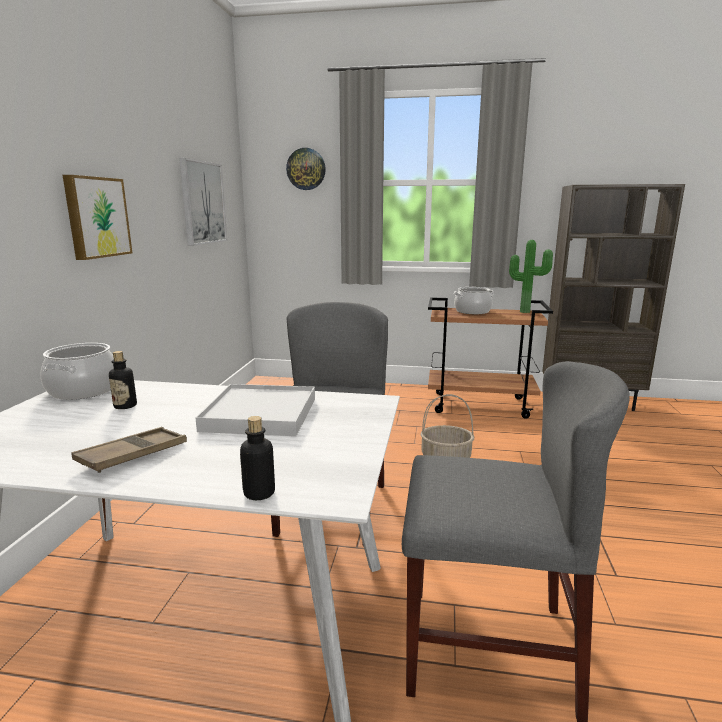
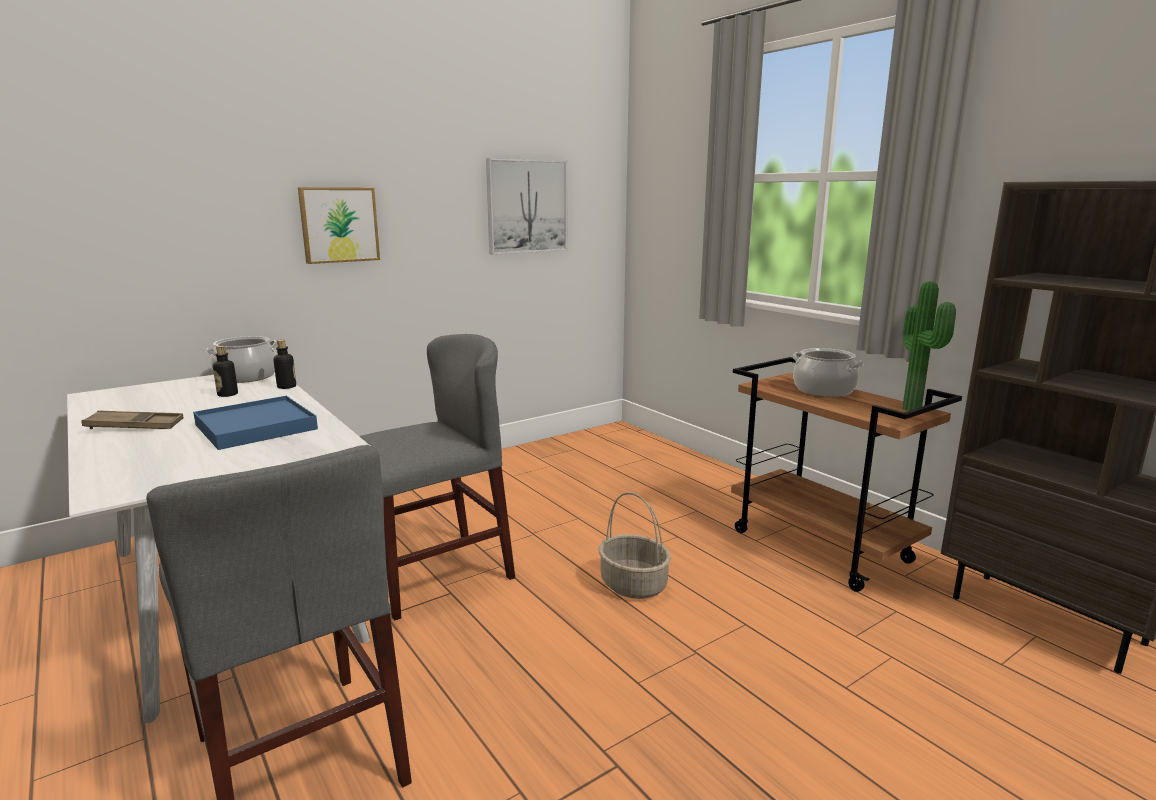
camera: 45 degrees right, 0 degrees up
white tray [195,384,315,436] -> blue tray [193,396,318,450]
bottle [240,416,275,500] -> bottle moved to [273,340,296,389]
wall clock [286,148,326,190] -> none

